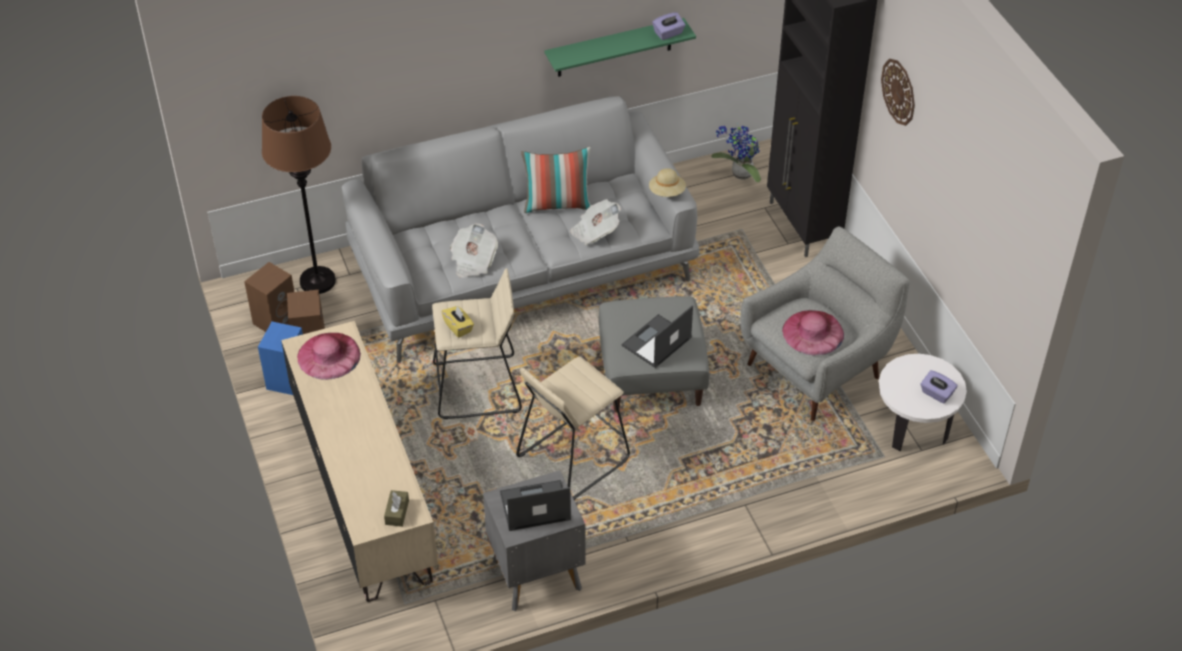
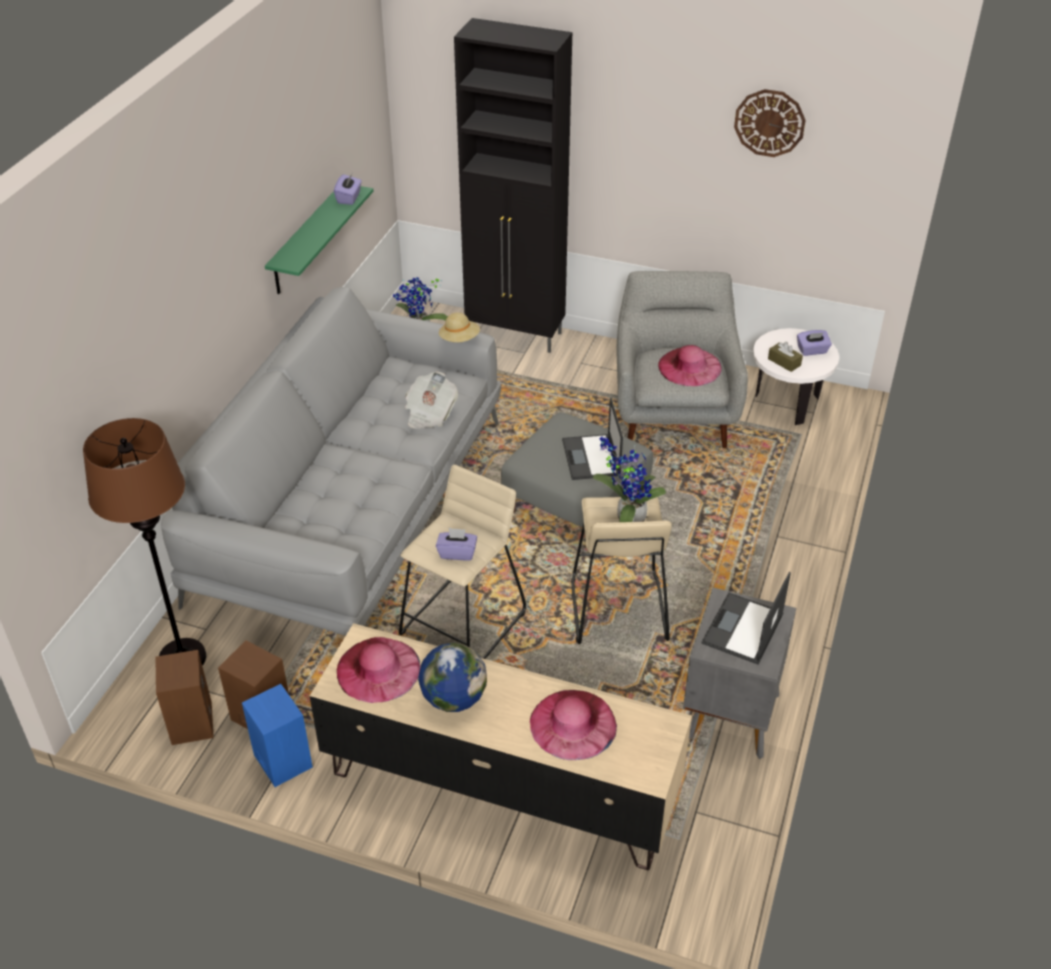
camera: 50 degrees left, 5 degrees down
brown tissue box [384,490,409,527] -> brown tissue box moved to [768,342,803,372]
yellow tissue box [442,306,474,338] -> purple tissue box [436,528,477,561]
newspaper [450,223,498,278] -> none
pillow [521,147,591,213] -> none
wall clock [881,59,915,126] -> wall clock moved to [734,89,806,157]
none -> globe [418,643,487,712]
none -> pink hat [530,690,617,760]
none -> potted plant [593,437,666,522]

